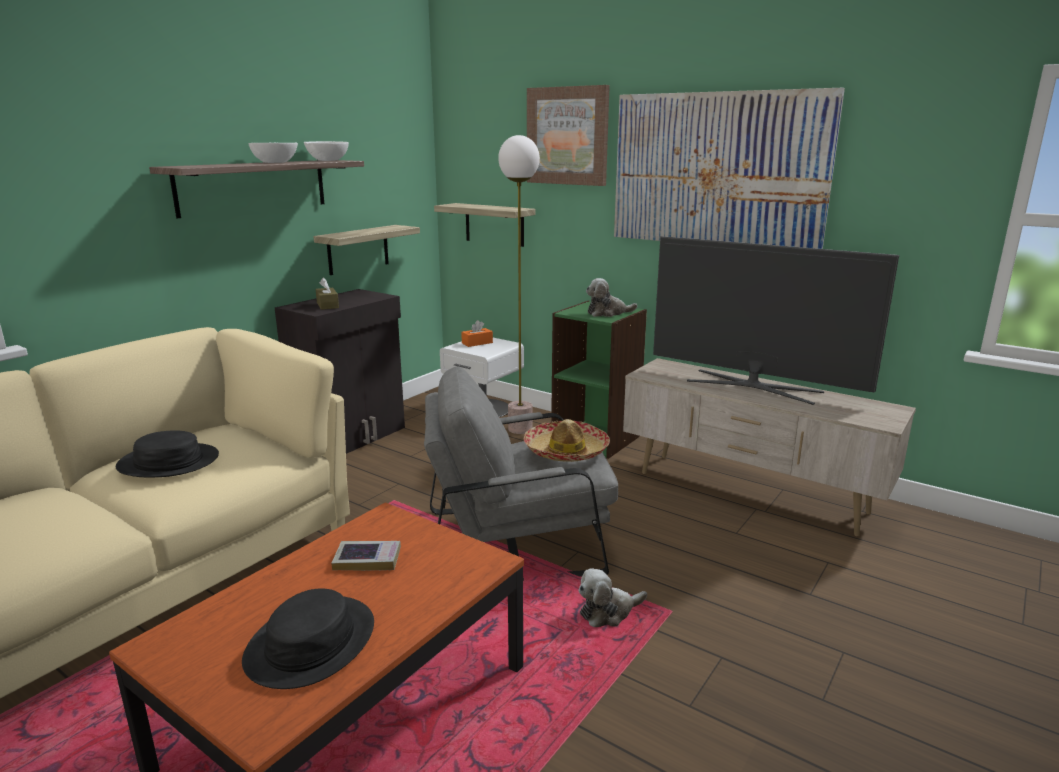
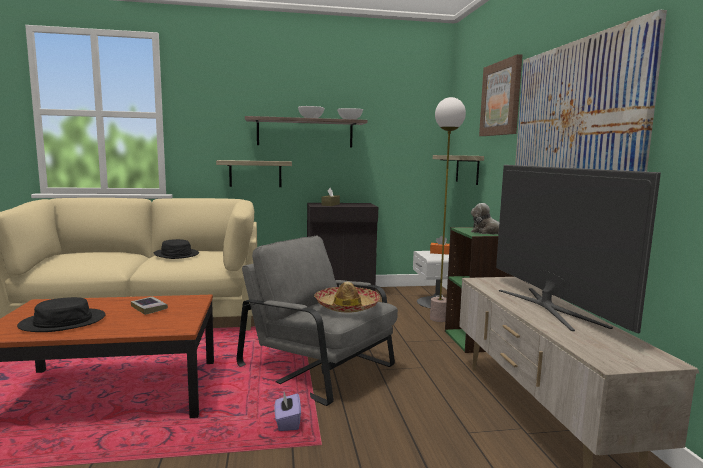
camera: 45 degrees right, 10 degrees down
shelf [313,225,420,275] -> shelf moved to [216,160,292,187]
plush toy [578,568,647,627] -> purple tissue box [275,392,301,431]

